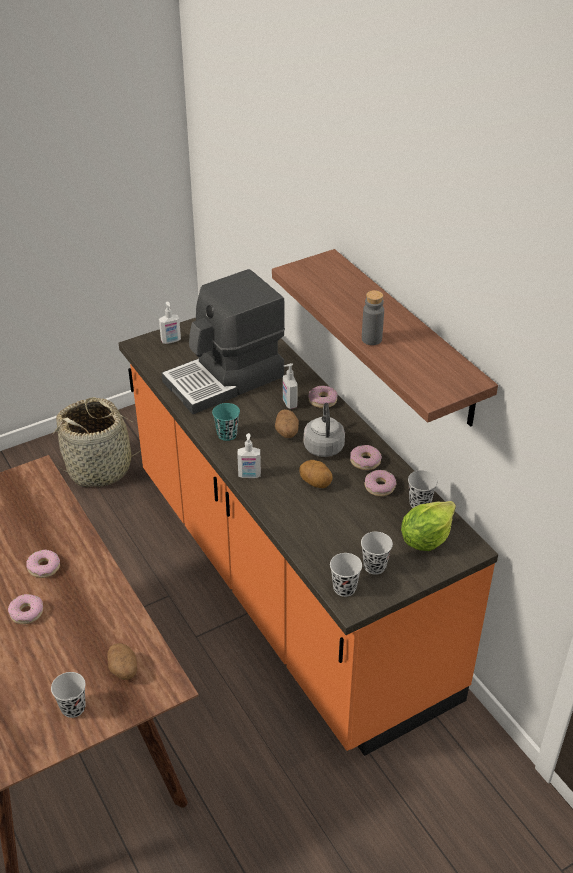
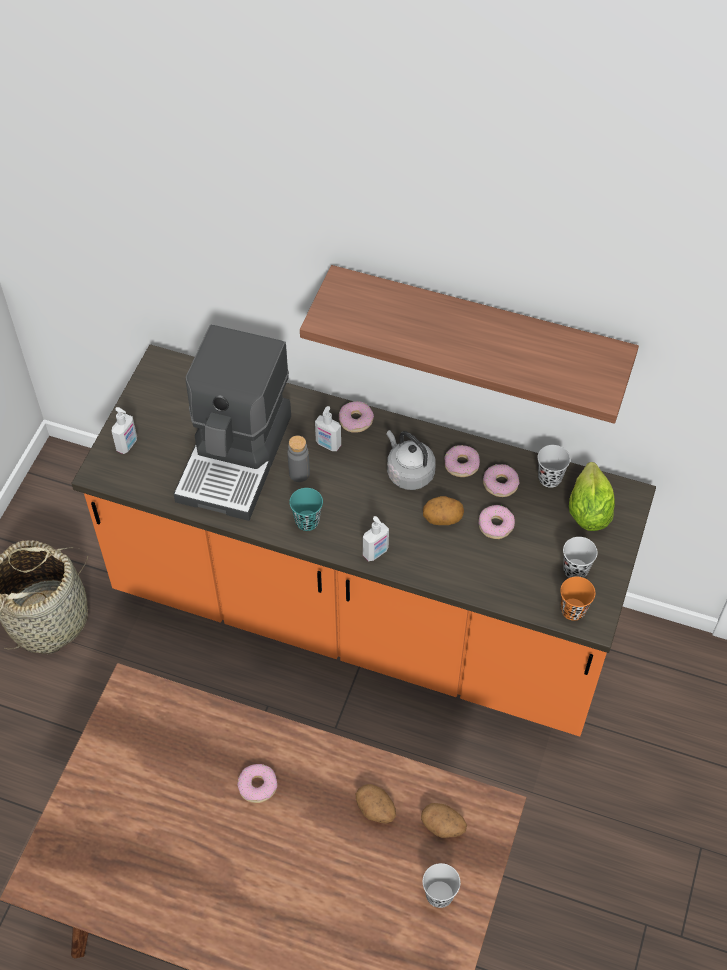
camera: 40 degrees left, 15 degrees up
donut [8,594,43,624] -> donut moved to [478,505,515,539]
potato [275,409,299,438] -> potato moved to [356,784,396,823]
black cup [330,553,362,597] -> orange cup [560,577,595,621]
grey bottle [362,290,384,345] -> grey bottle moved to [287,435,310,482]

